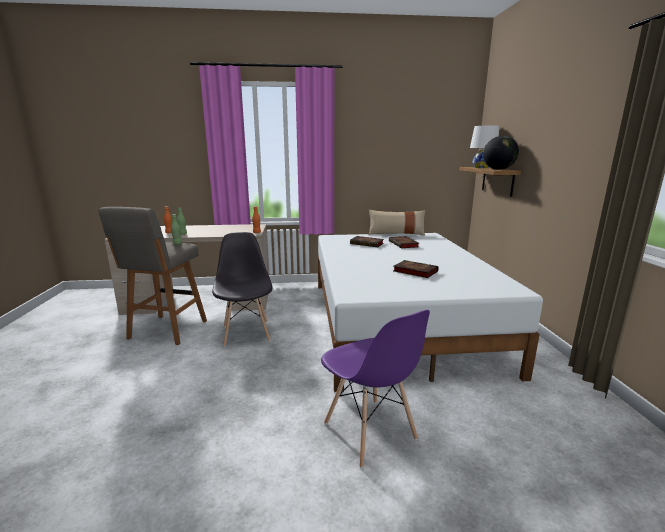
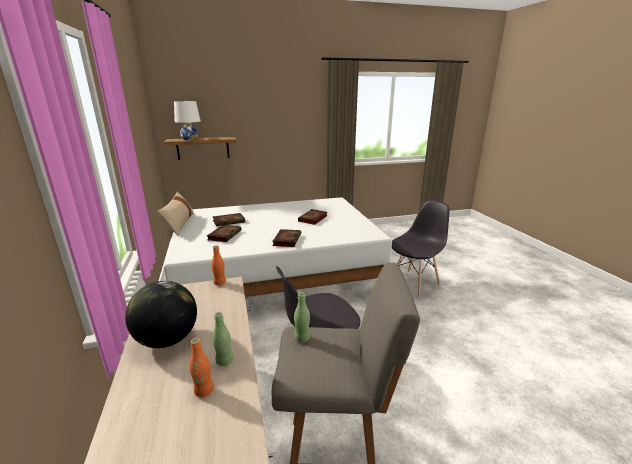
camera: 100 degrees left, 5 degrees up
purple chair [321,310,430,468] -> grey chair [392,200,450,298]
globe [483,136,519,170] -> globe moved to [125,281,197,348]
none -> book [272,229,301,247]

